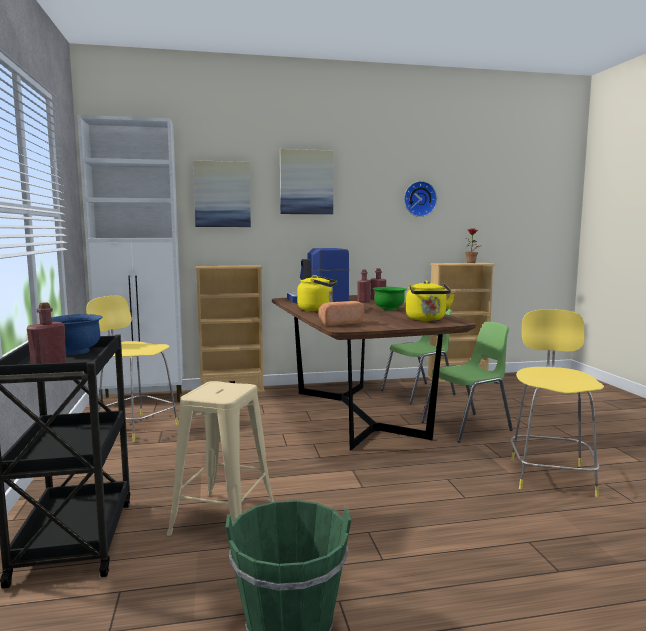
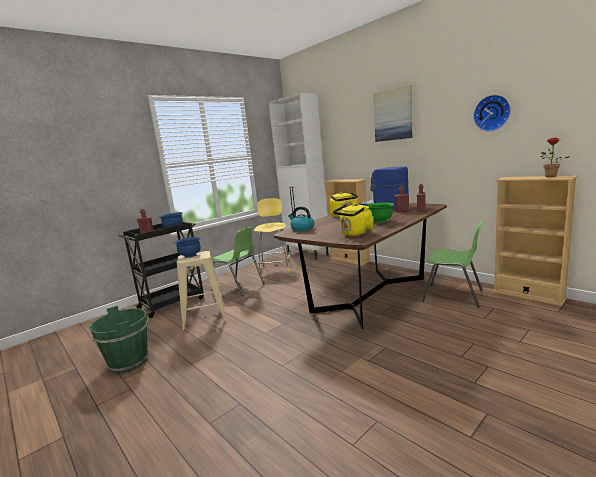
camera: 60 degrees right, 5 degrees up
picture [193,160,251,227] -> none
bread [318,301,364,326] -> kettle [288,206,314,231]
green chair [421,322,513,443] -> green chair moved to [211,227,264,296]
yellow stool [510,309,604,497] -> none
none -> blue bowl [174,237,201,258]

